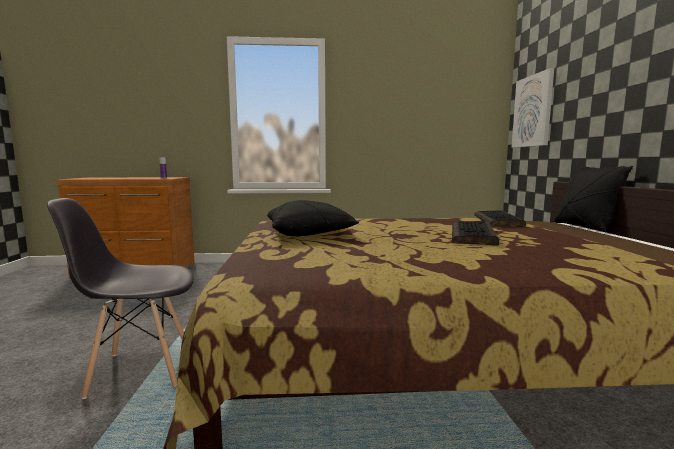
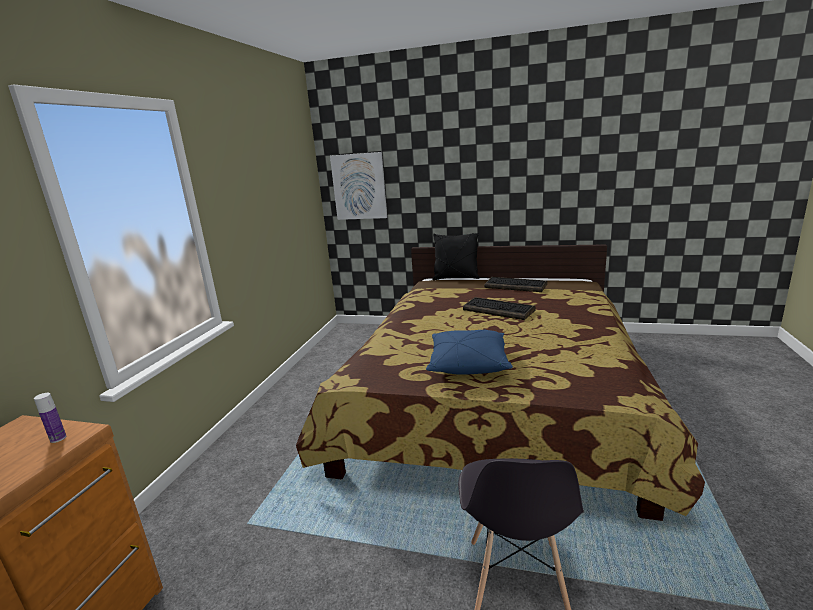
camera: 70 degrees left, 10 degrees up
black pillow [267,200,359,236] -> blue pillow [426,330,513,375]
keyboard [474,210,526,227] -> keyboard moved to [485,277,547,292]

